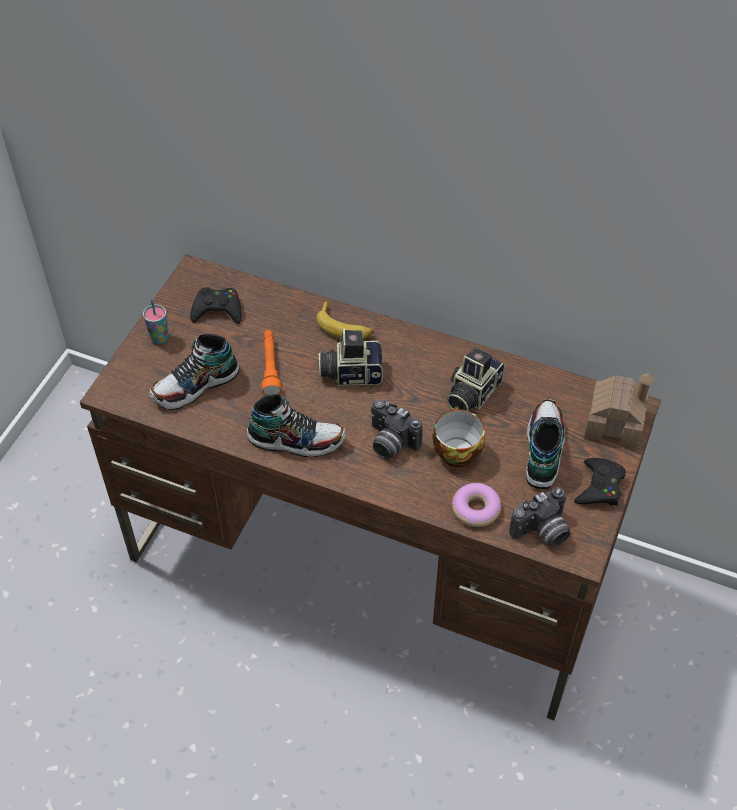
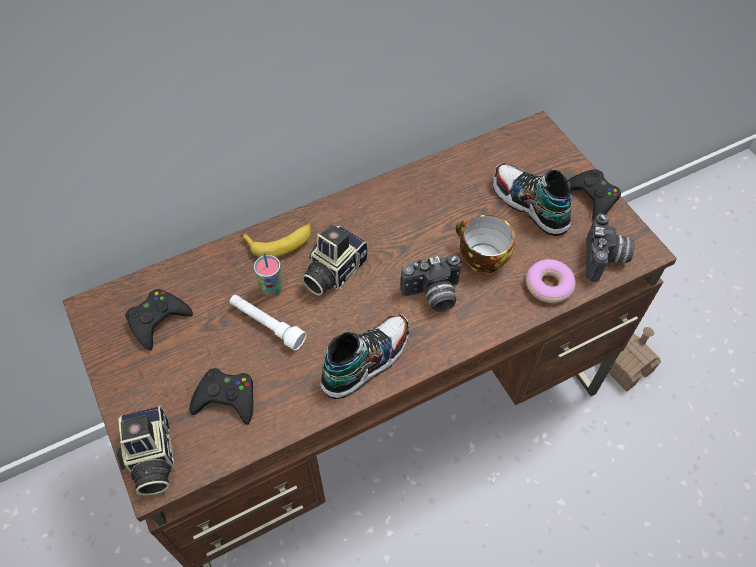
camera: 50 degrees left, 5 degrees up
cup [143,299,169,344] -> cup moved to [254,252,282,297]
shoe [149,334,239,410] -> black game controller [190,368,253,425]
orange flashlight [262,330,281,395] -> white flashlight [230,295,306,350]
camera [446,347,505,411] -> camera moved to [117,406,175,496]
toy house [584,373,655,449] -> toy house moved to [599,327,661,392]

